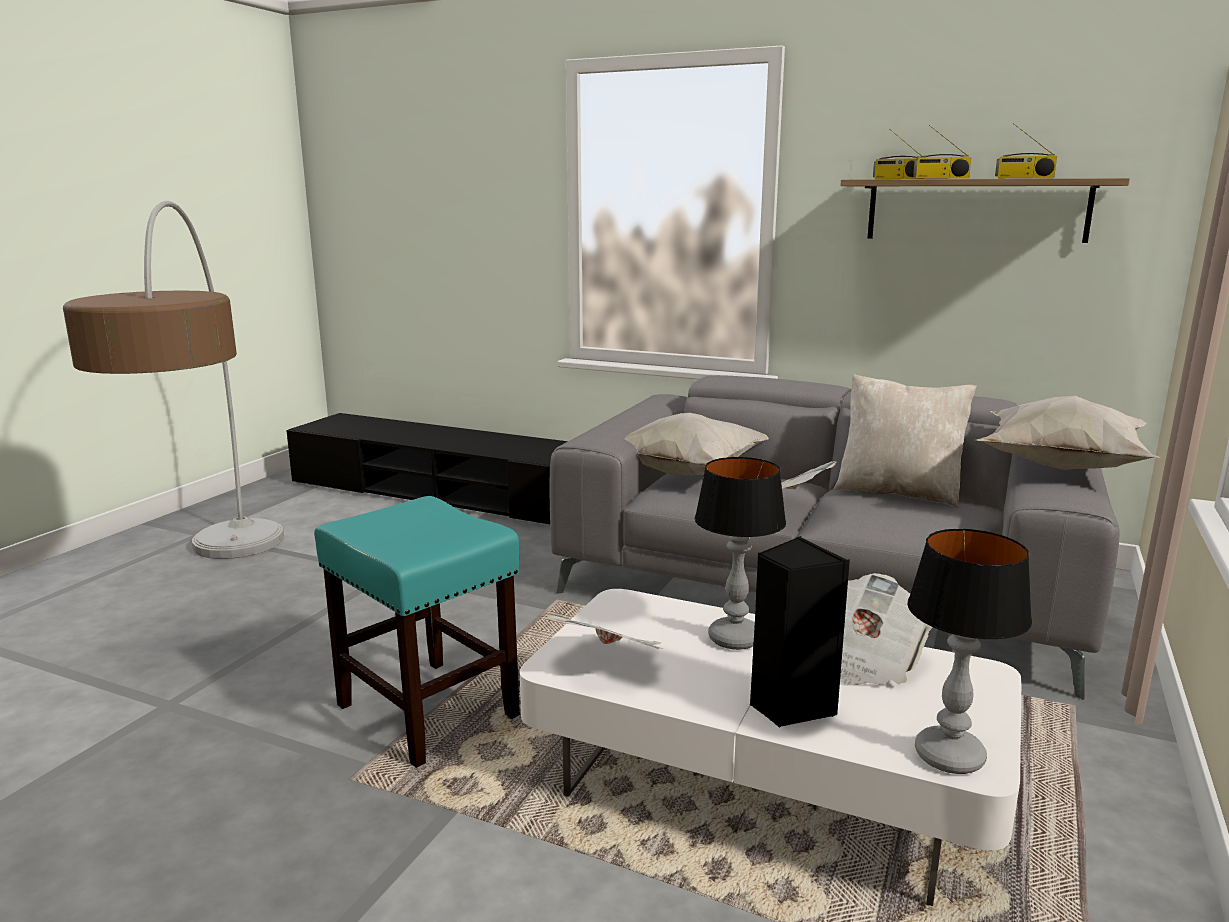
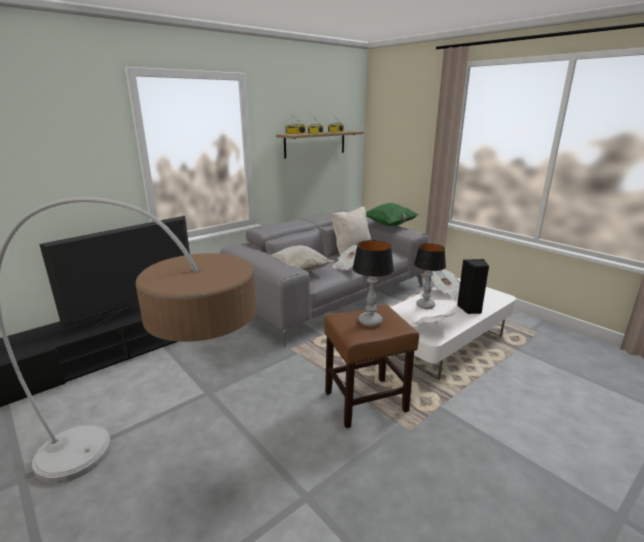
camera: 65 degrees left, 5 degrees up
turquoise stool [314,496,520,768] -> brown stool [324,305,419,428]
table lamp [907,529,1032,774] -> table lamp moved to [352,240,394,327]
white pillow [976,396,1160,470] -> green pillow [366,203,420,226]
none -> television [39,216,190,327]

